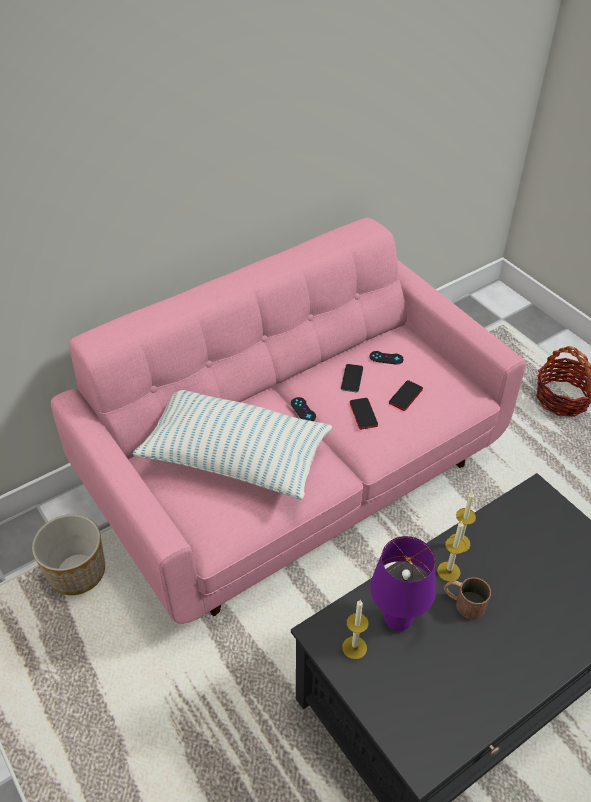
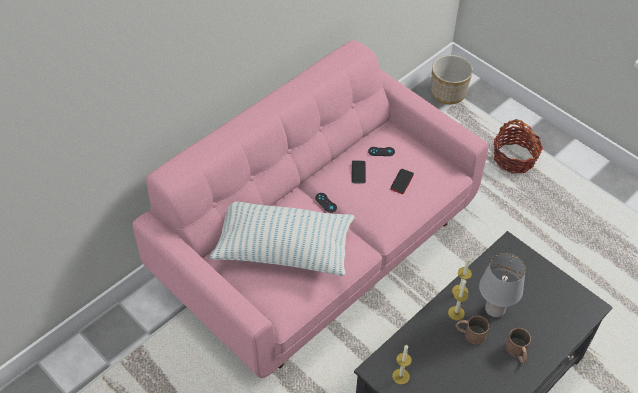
camera: 10 degrees left, 5 degrees up
planter [32,514,105,595] -> planter moved to [431,55,473,104]
phone [350,398,378,430] -> none
purple table lamp [370,536,436,631] -> none
none -> grey table lamp [479,253,526,317]
none -> brown mug [506,328,531,363]

